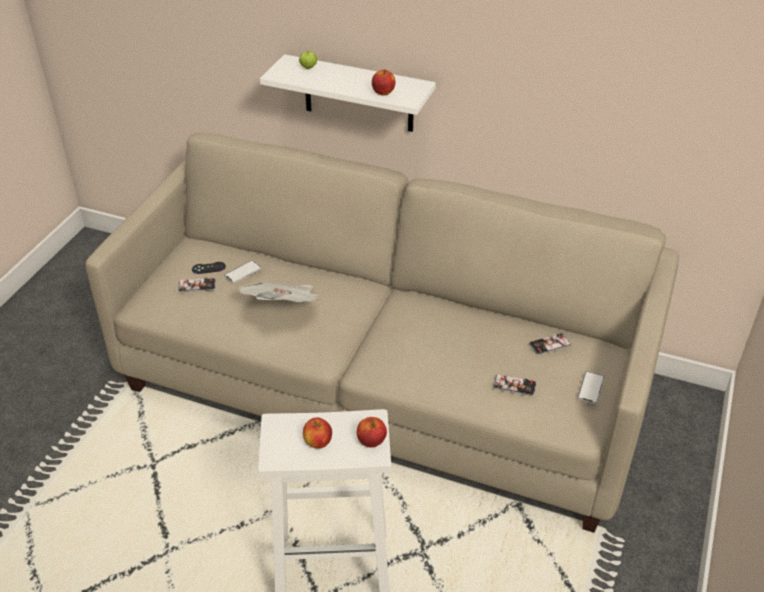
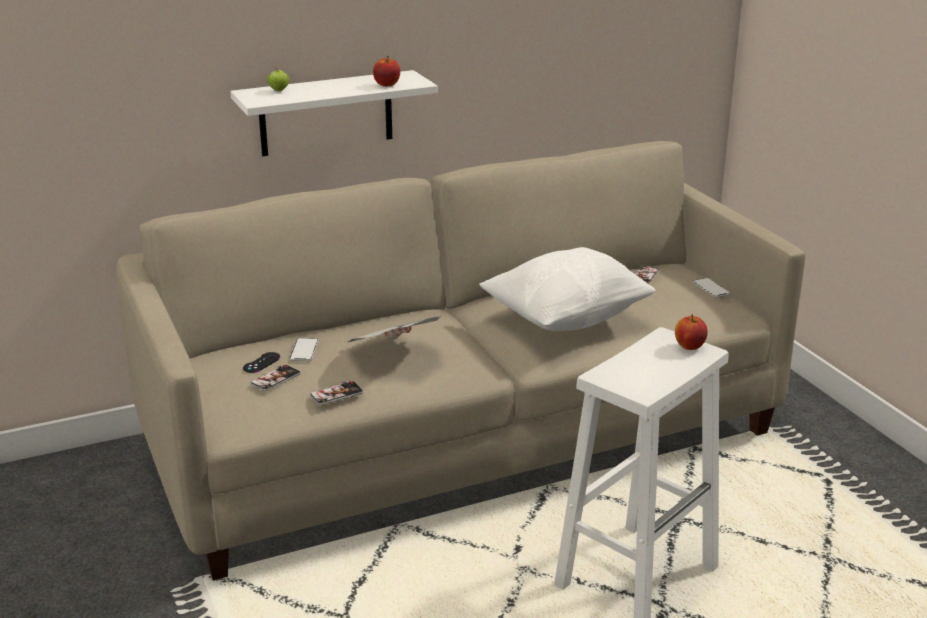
camera: 45 degrees left, 15 degrees down
apple [303,418,332,449] -> none
phone [493,374,537,396] -> phone moved to [310,381,364,405]
none -> white pillow [479,247,655,331]

